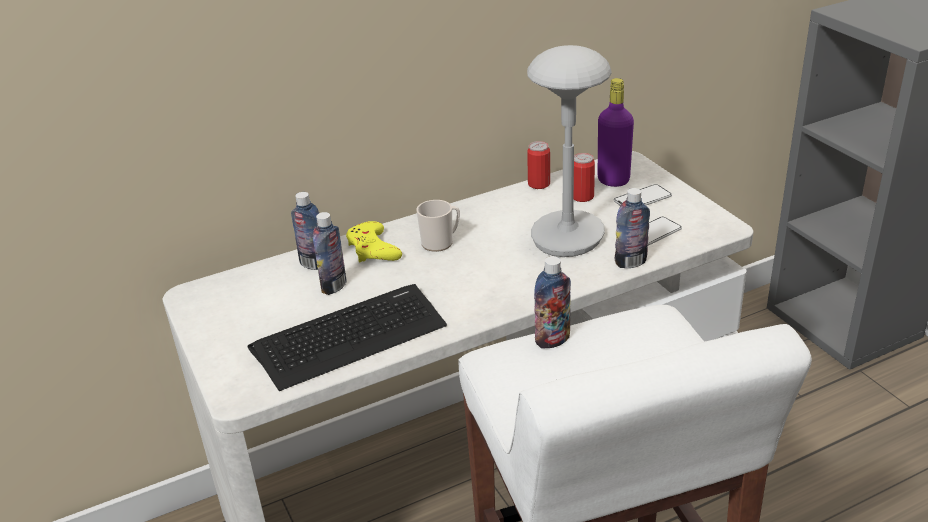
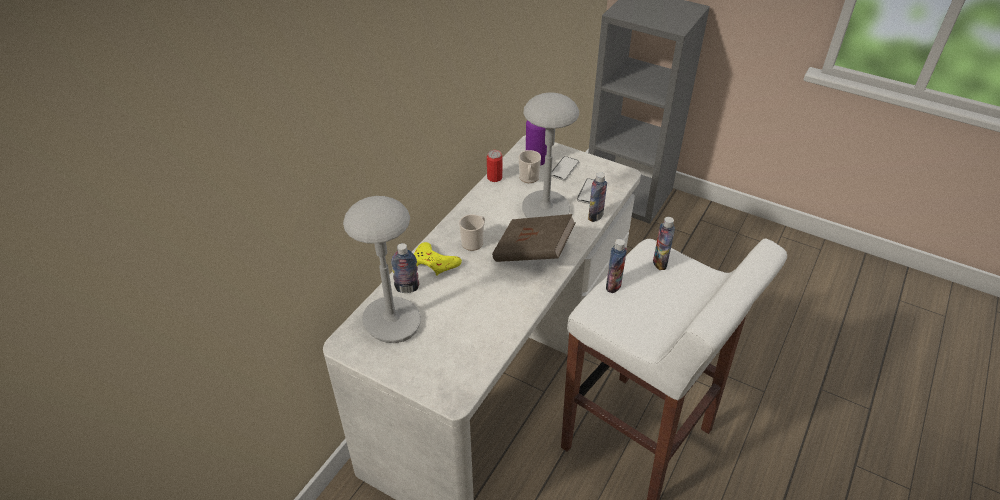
camera: 35 degrees left, 10 degrees up
keyboard [248,284,447,391] -> none
bottle [313,212,347,295] -> bottle moved to [653,217,675,270]
can [574,153,595,202] -> mug [519,150,541,183]
none -> grey table lamp [343,196,421,343]
none -> brown book [492,214,576,262]

